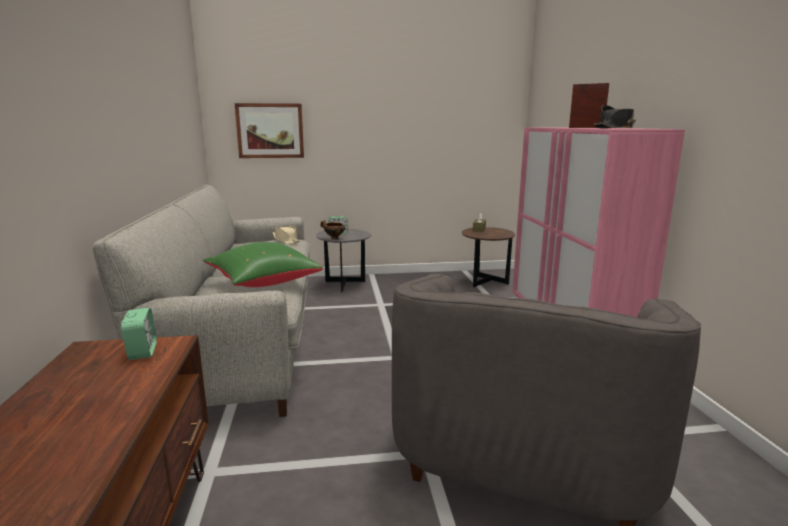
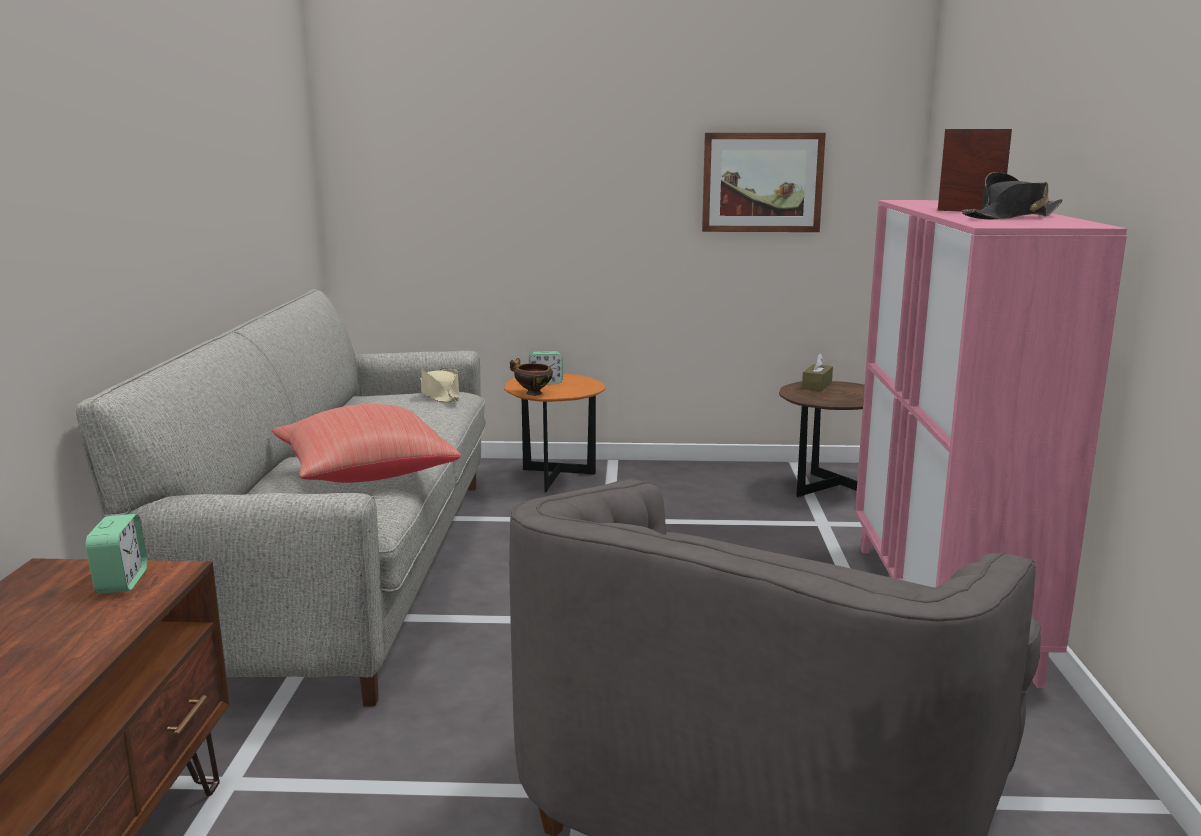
camera: 10 degrees right, 0 degrees up
green pillow [203,242,323,287] -> red pillow [272,404,461,483]
picture [235,103,304,158] -> picture moved to [702,133,826,232]
grey side table [316,229,371,292] -> orange side table [504,373,605,493]

